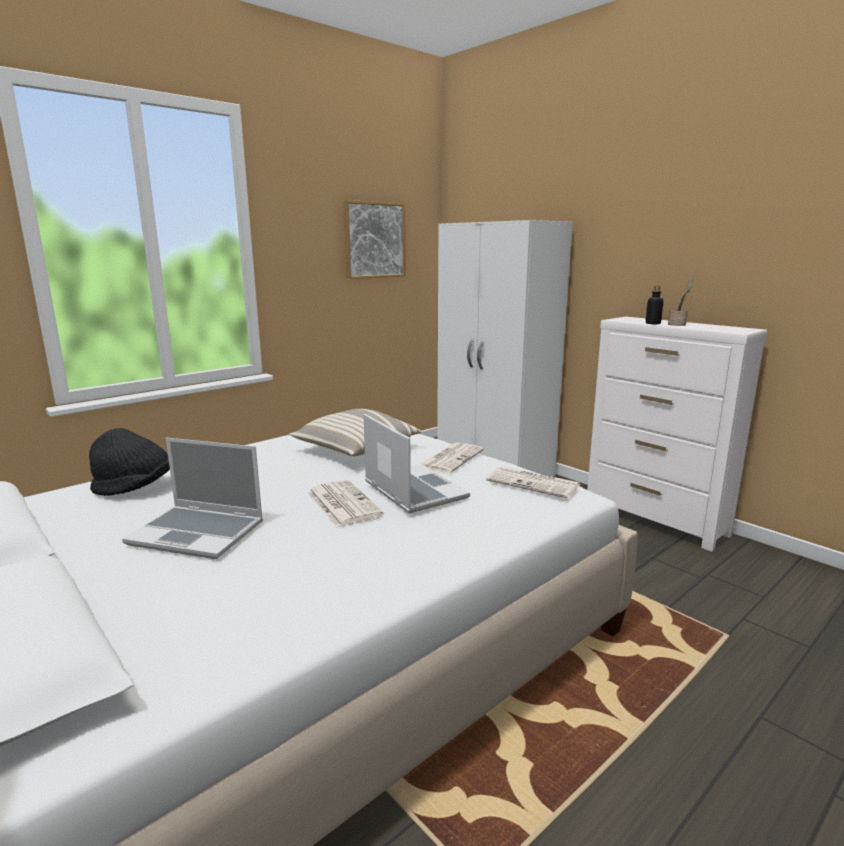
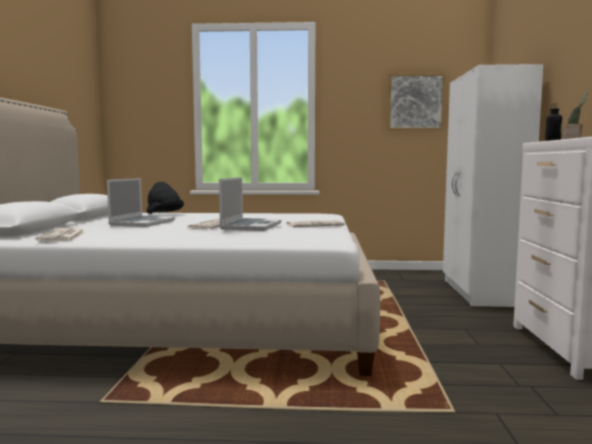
camera: 45 degrees right, 10 degrees down
laptop [122,438,263,559] -> laptop turned 135 degrees counterclockwise [107,178,175,227]
pillow [289,409,421,456] -> none
newspaper [486,466,580,498] -> newspaper moved to [35,228,85,241]

